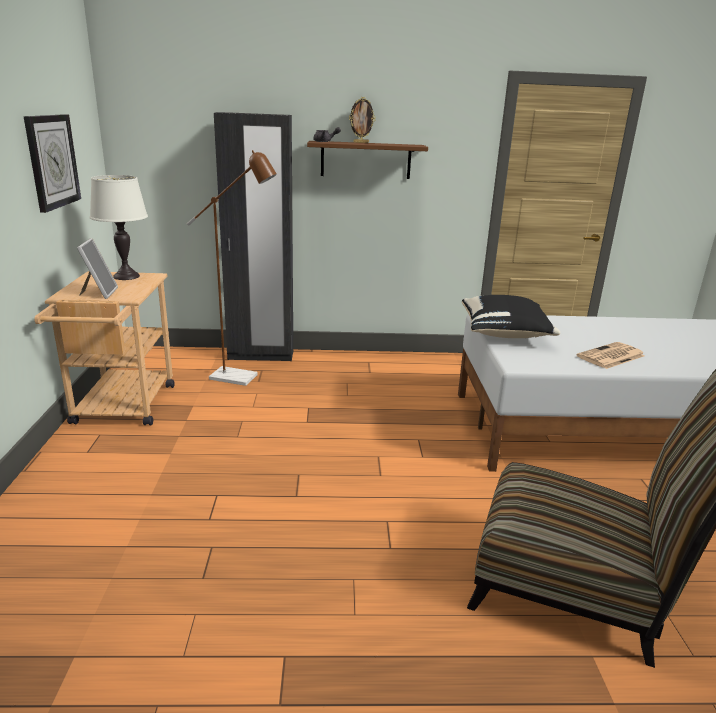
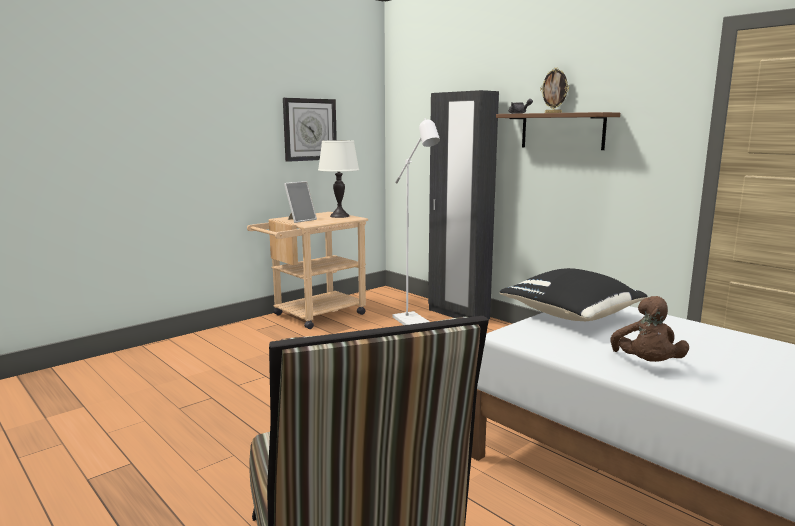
camera: 50 degrees right, 10 degrees down
brown floor lamp [187,150,277,386] -> white floor lamp [393,118,440,325]
newspaper [577,342,645,369] -> brown plush toy [611,296,689,362]

